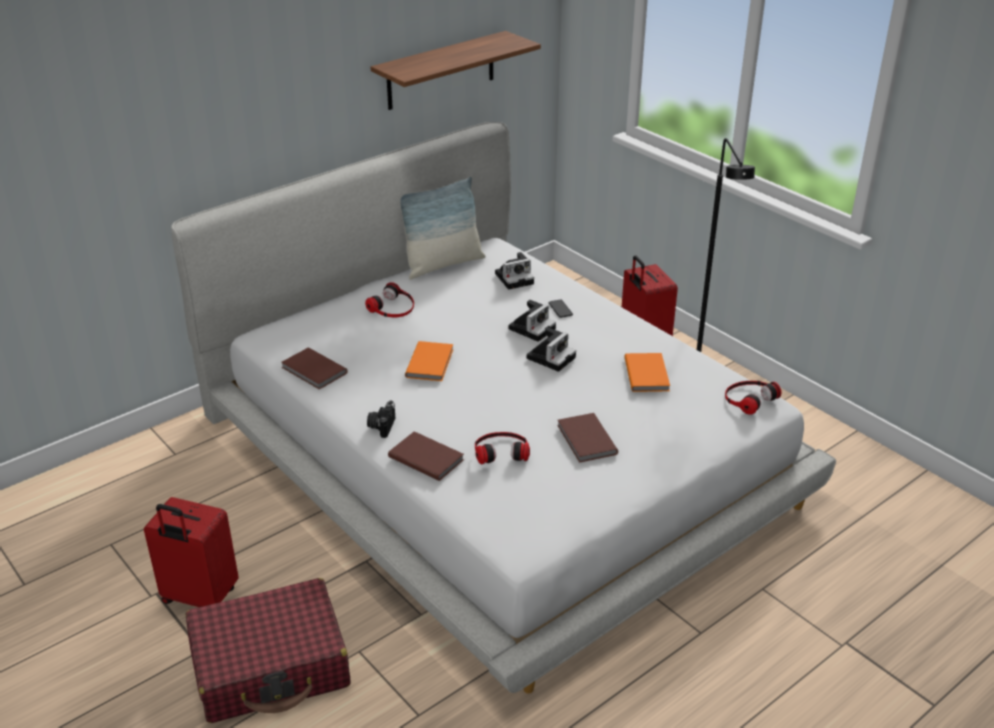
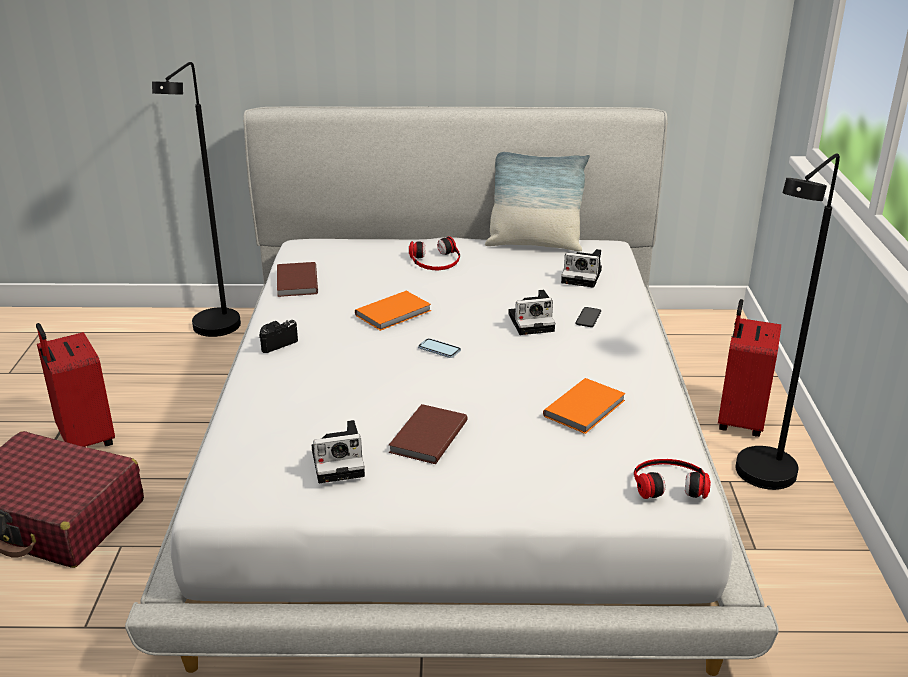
camera: 40 degrees right, 5 degrees down
shelf [371,31,541,110] -> none
brown book [388,431,464,481] -> none
headphones [475,432,530,464] -> none
camera [527,328,576,372] -> camera moved to [312,420,365,483]
none -> black floor lamp [152,62,241,337]
none -> phone [418,338,461,358]

